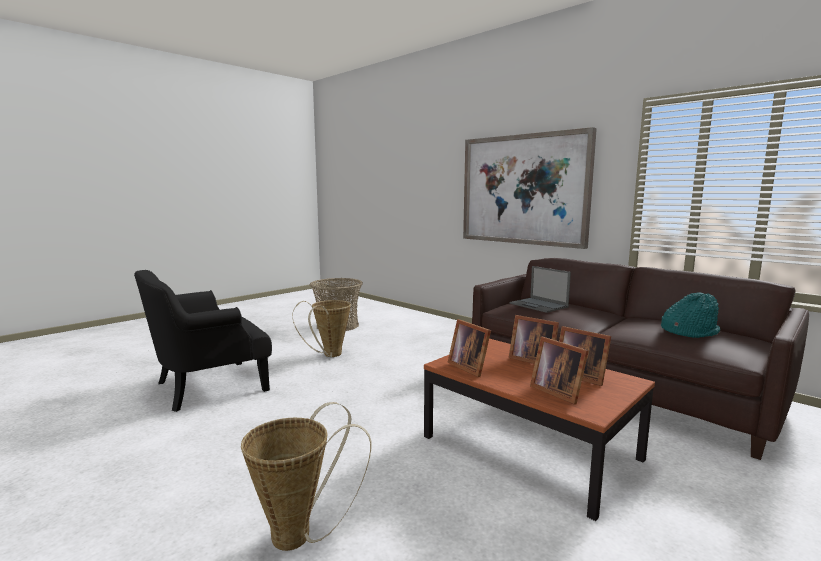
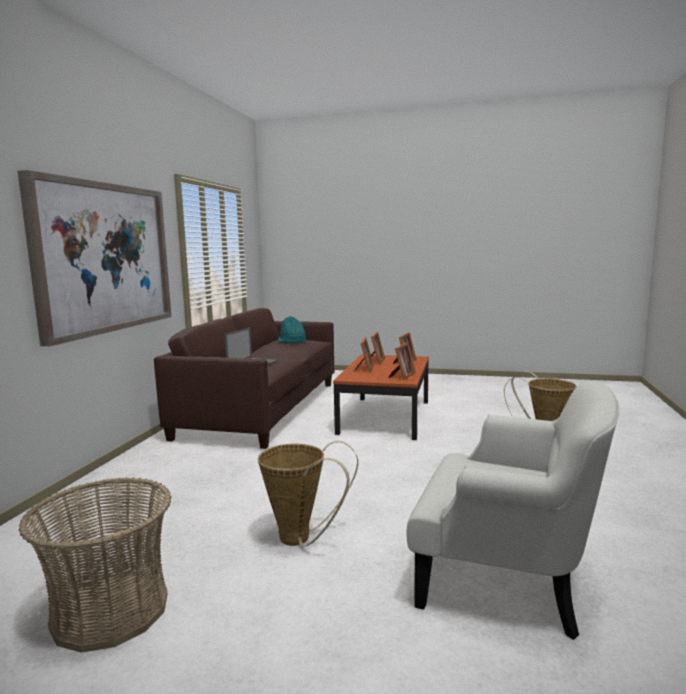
camera: 120 degrees left, 0 degrees up
black armchair [134,270,272,412] -> white armchair [406,382,619,640]

